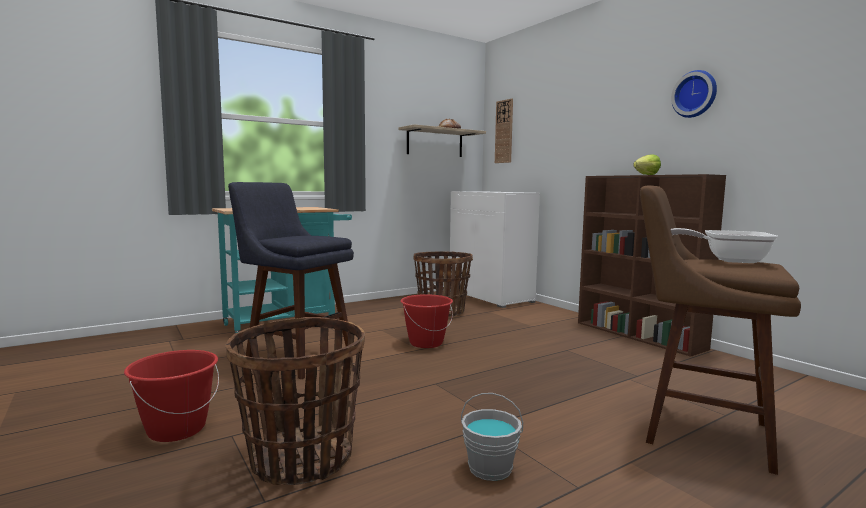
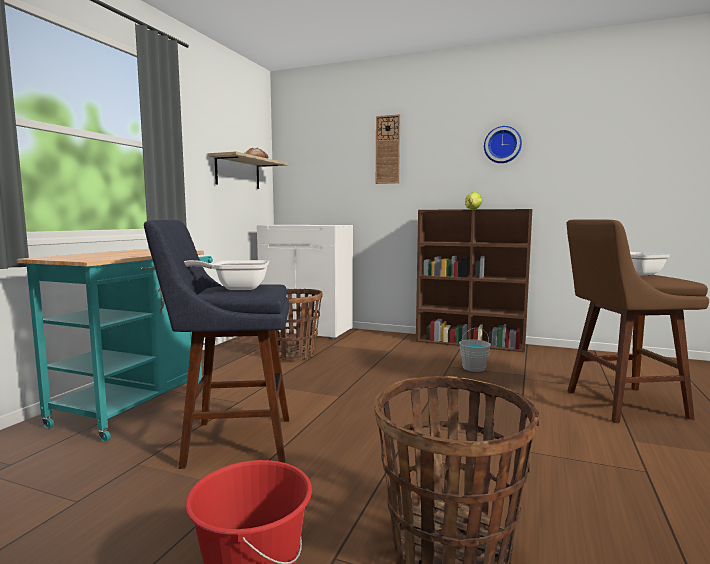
camera: 35 degrees left, 0 degrees up
red bucket [401,294,453,348] -> none
grey bucket [461,393,523,481] -> grey bucket moved to [459,328,491,372]
wall clock [495,99,513,163] -> wall clock moved to [376,114,400,184]
none -> frying pan [184,260,269,290]

